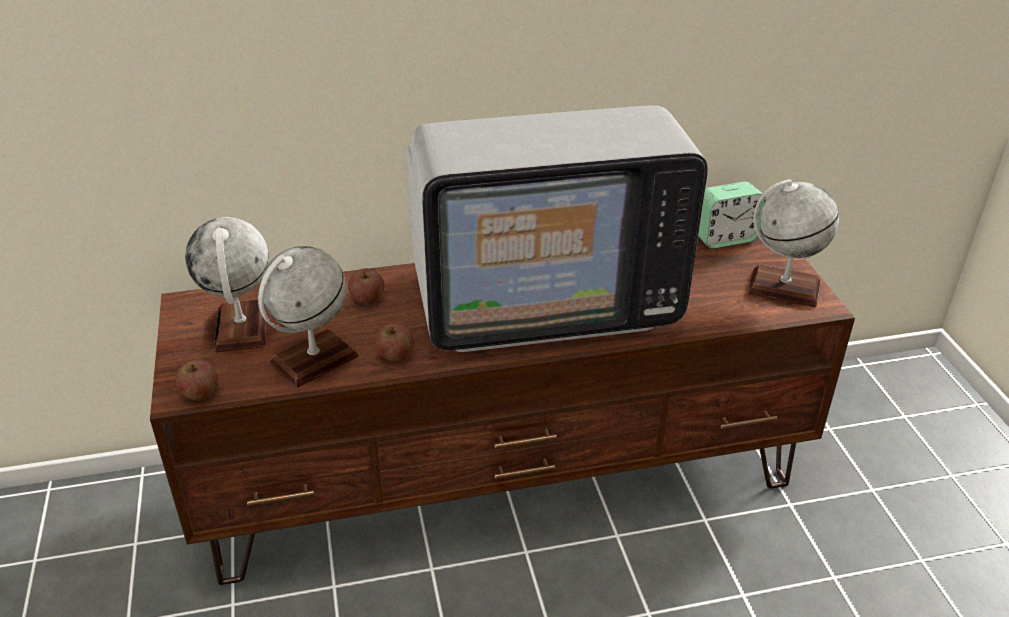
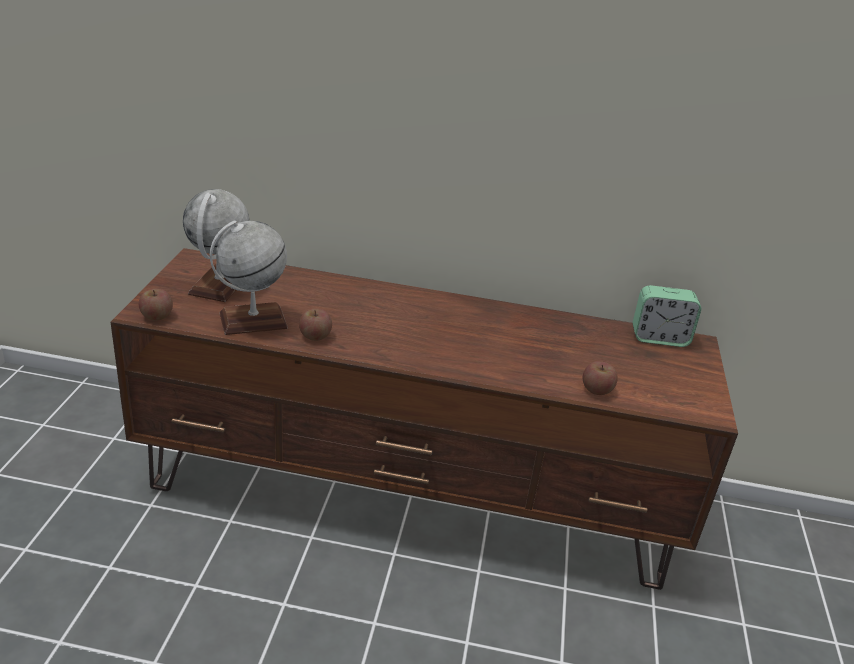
camera: 20 degrees right, 5 degrees down
apple [348,268,384,304] -> apple moved to [583,361,618,395]
television [407,105,708,352] -> none
globe [747,179,839,307] -> none

